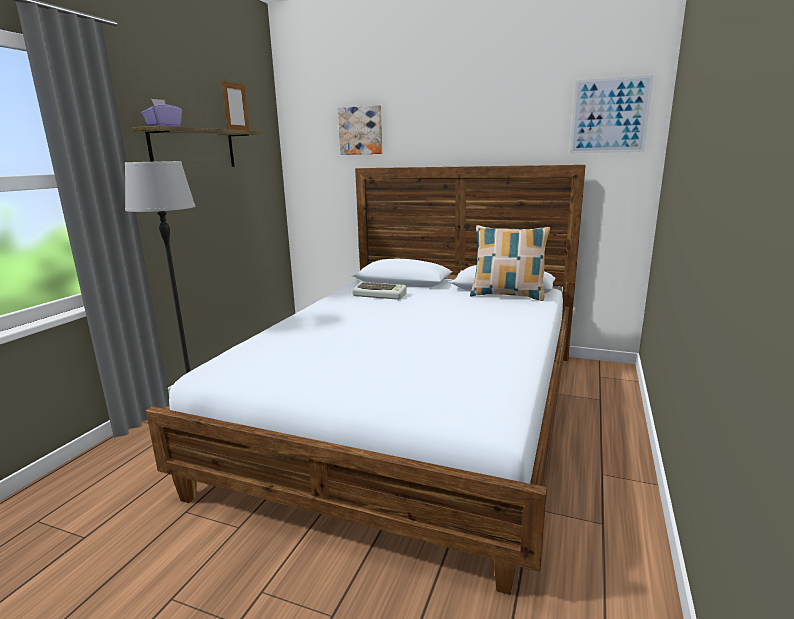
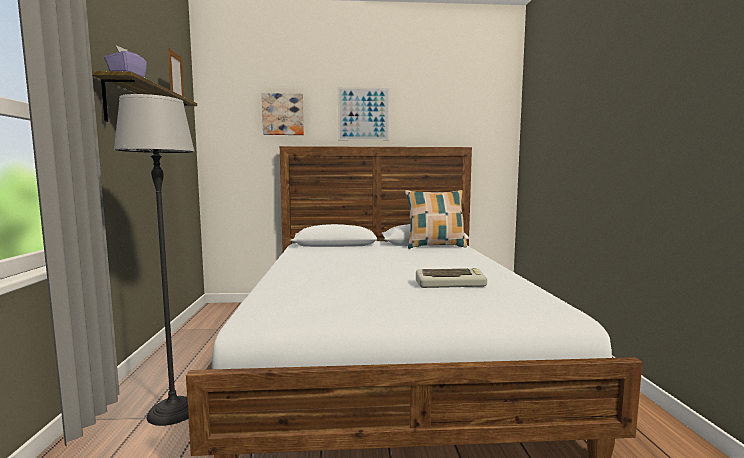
camera: 25 degrees left, 10 degrees down
keyboard [352,282,407,300] -> keyboard moved to [416,268,487,288]
picture [570,75,653,153] -> picture moved to [338,87,389,141]

